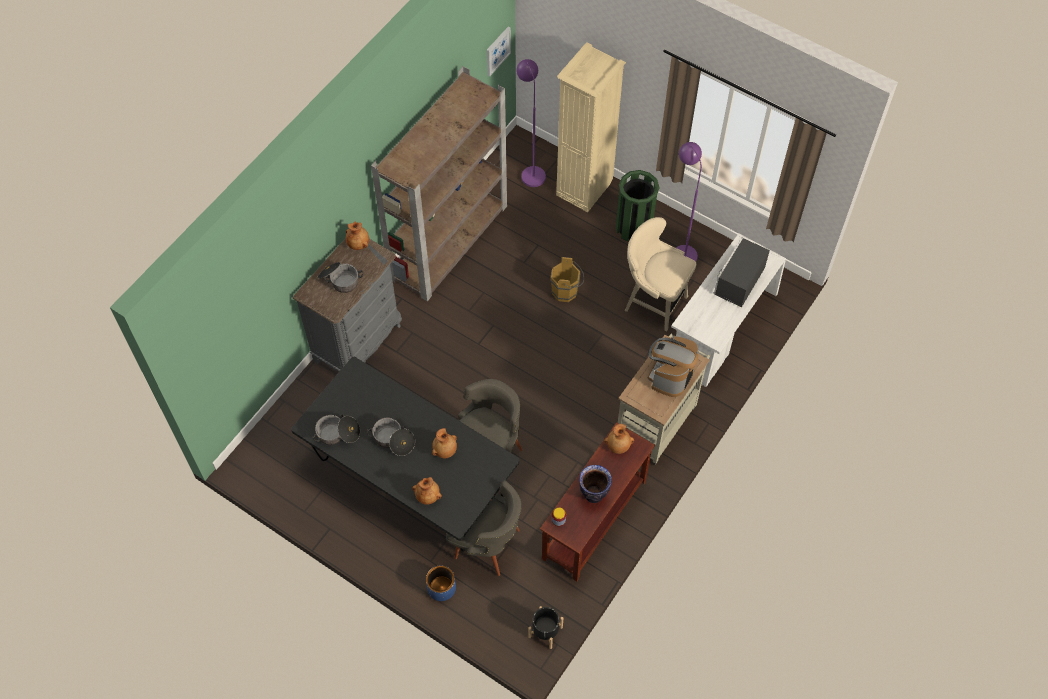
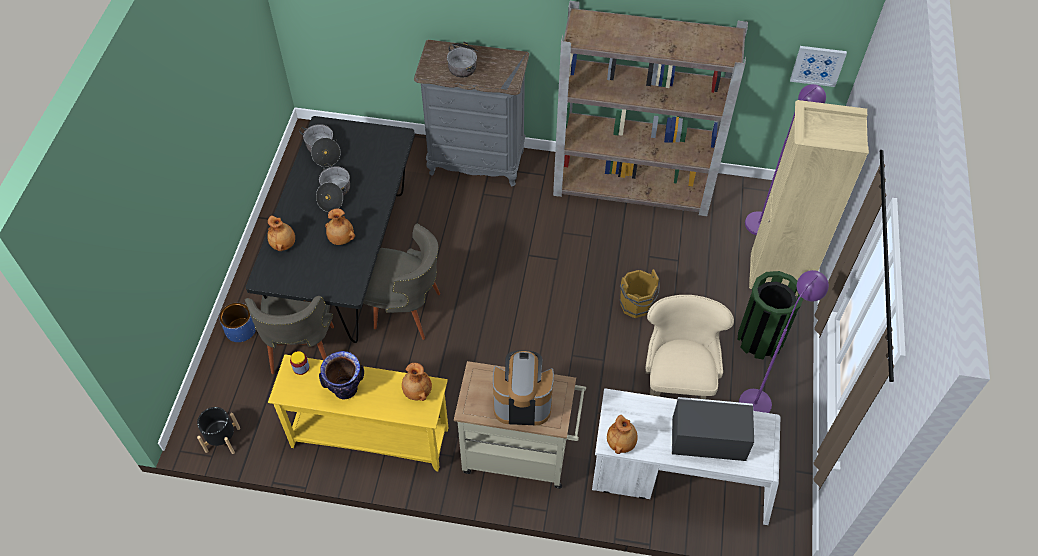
camera: 65 degrees right, 5 degrees down
brown vase [346,222,369,250] -> brown vase moved to [607,415,638,454]
brown console table [540,422,655,581] -> yellow console table [268,354,449,471]

